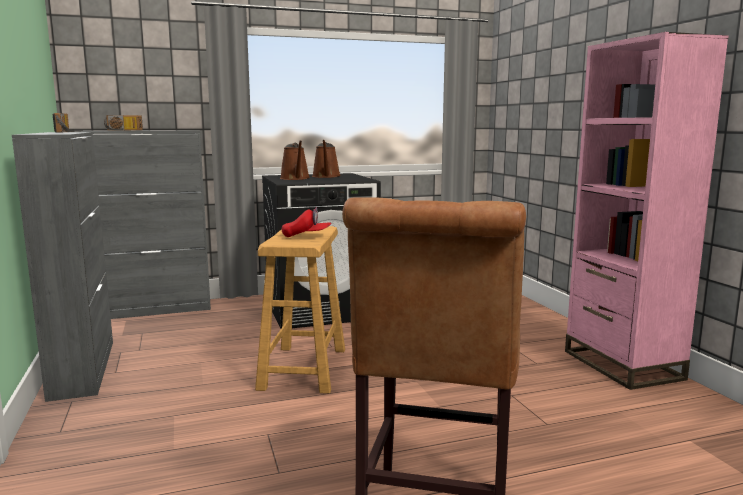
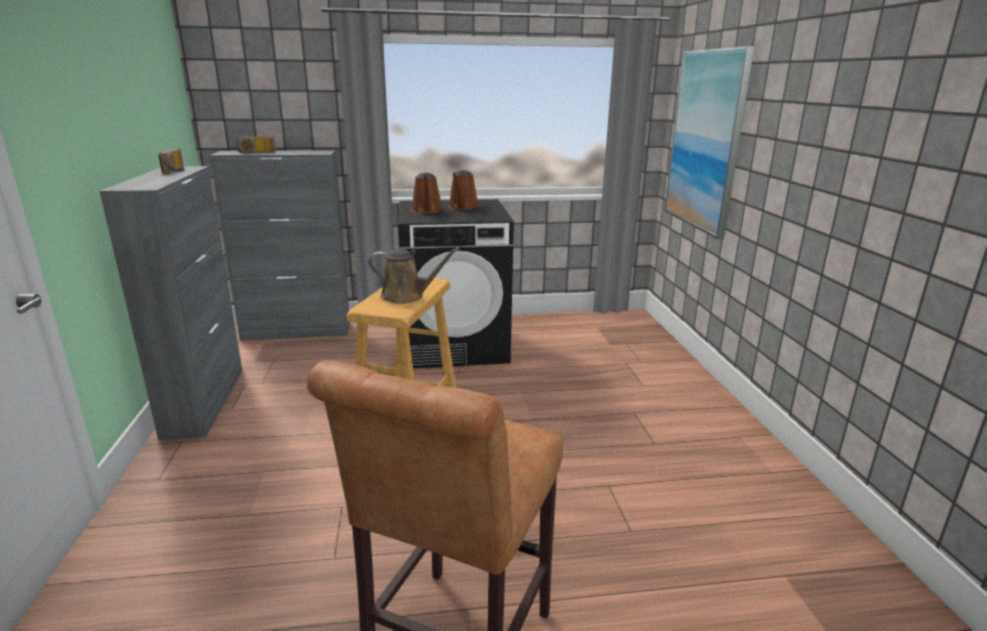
camera: 10 degrees right, 10 degrees up
red cap [282,207,331,237] -> brown watering can [368,247,460,304]
pink bookcase [565,32,729,390] -> none
none -> picture [665,46,754,239]

